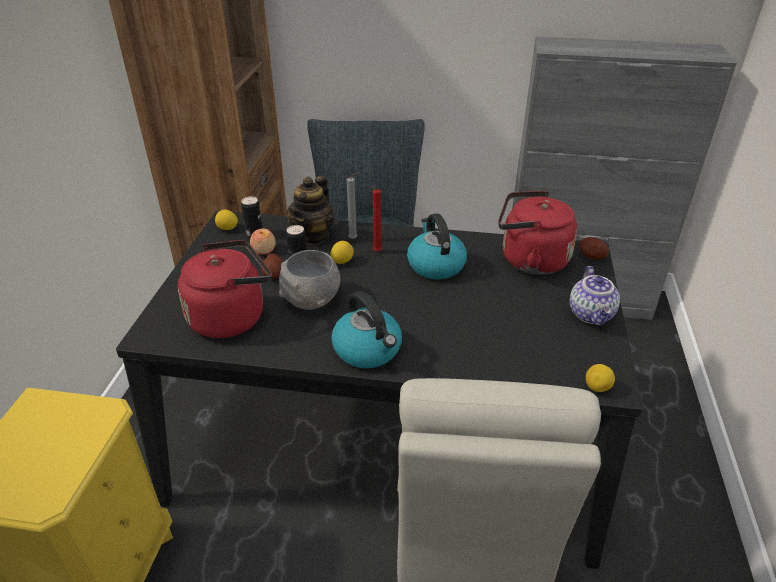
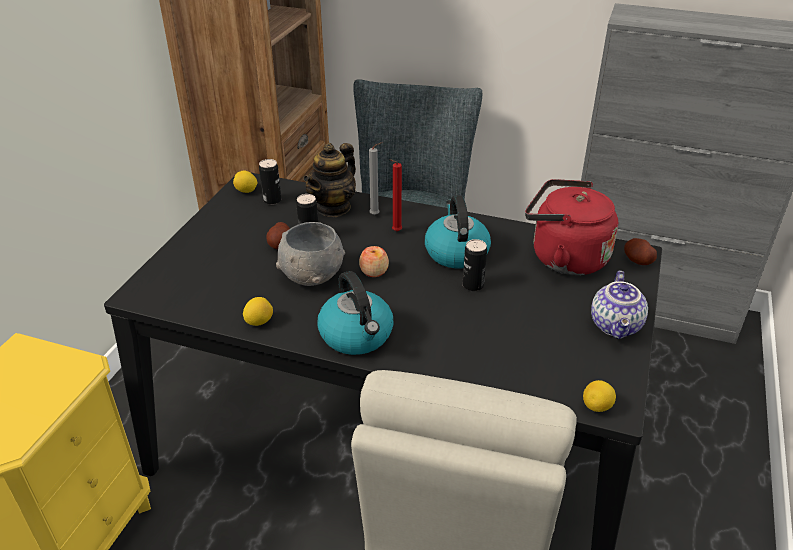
camera: 10 degrees right, 0 degrees up
red kettle [178,240,272,338] -> none
apple [250,229,276,255] -> apple moved to [359,246,389,277]
lemon [330,241,354,264] -> lemon moved to [243,297,273,326]
none -> can [463,239,487,291]

